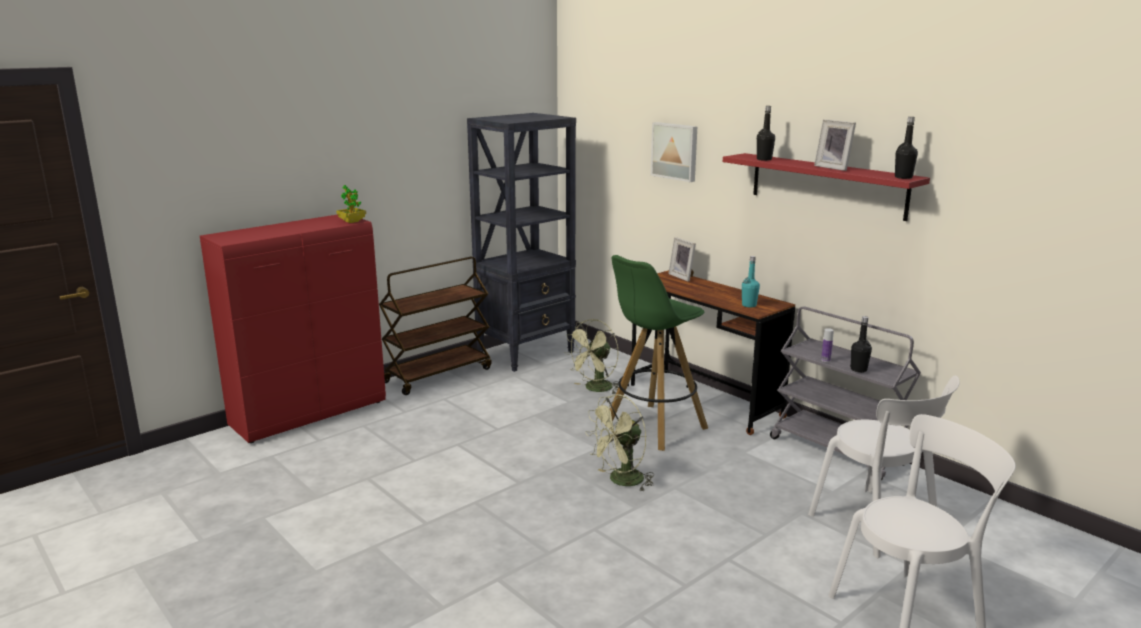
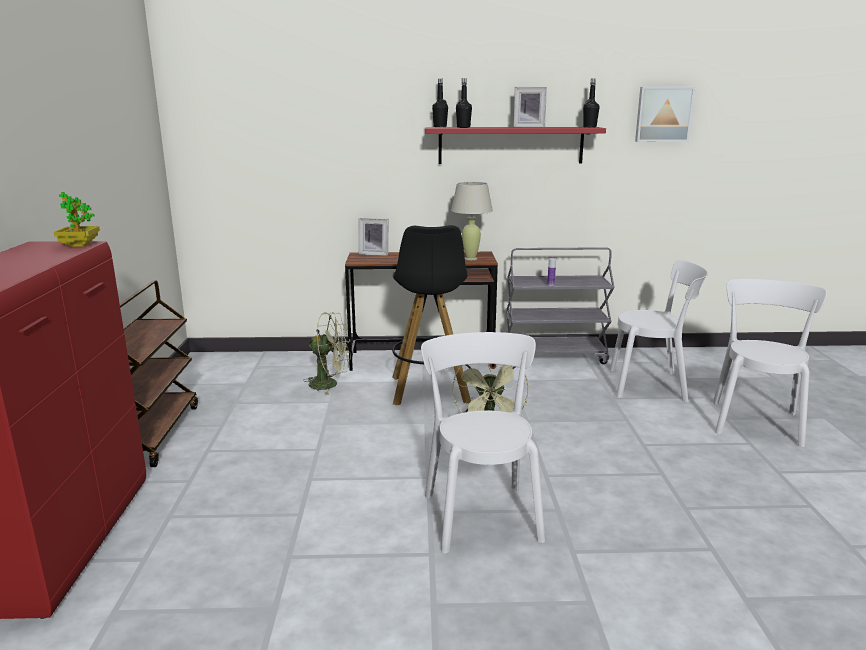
camera: 50 degrees left, 0 degrees up
black bookcase [467,113,576,372] -> none
green fan [564,319,619,395] -> green fan turned 75 degrees counterclockwise [303,312,351,395]
green stool [610,255,708,451] -> black stool [392,225,471,405]
picture [651,122,697,182] -> picture moved to [635,87,695,142]
turquoise bottle [742,256,760,308] -> beige table lamp [451,182,493,260]
black bottle [850,316,872,373] -> black bottle moved to [432,79,448,127]
none -> white chair [421,332,546,554]

